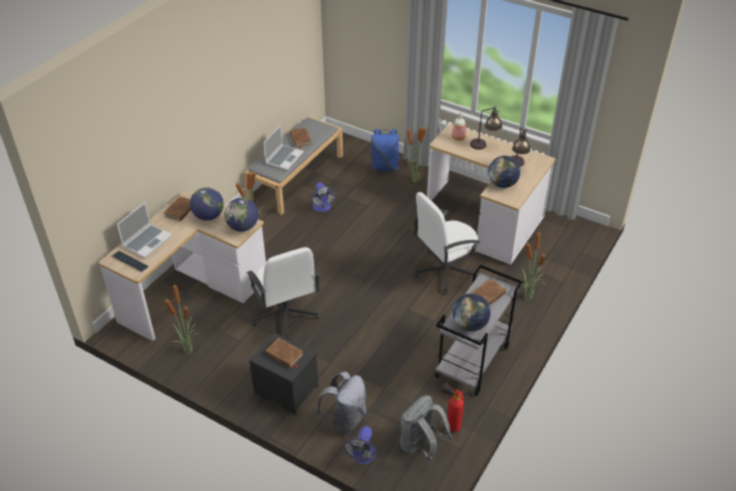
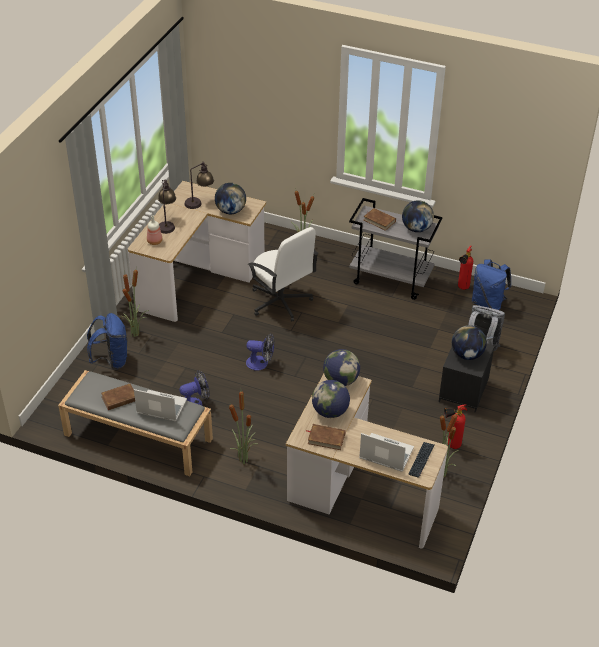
camera: 100 degrees left, 0 degrees up
white office chair [247,247,320,339] -> none
brown book [265,337,304,368] -> globe [452,325,487,360]
fan [343,426,376,464] -> fan moved to [246,334,275,371]
grey backpack [400,395,452,461] -> blue backpack [472,259,511,310]
none -> fire extinguisher [444,405,467,449]

